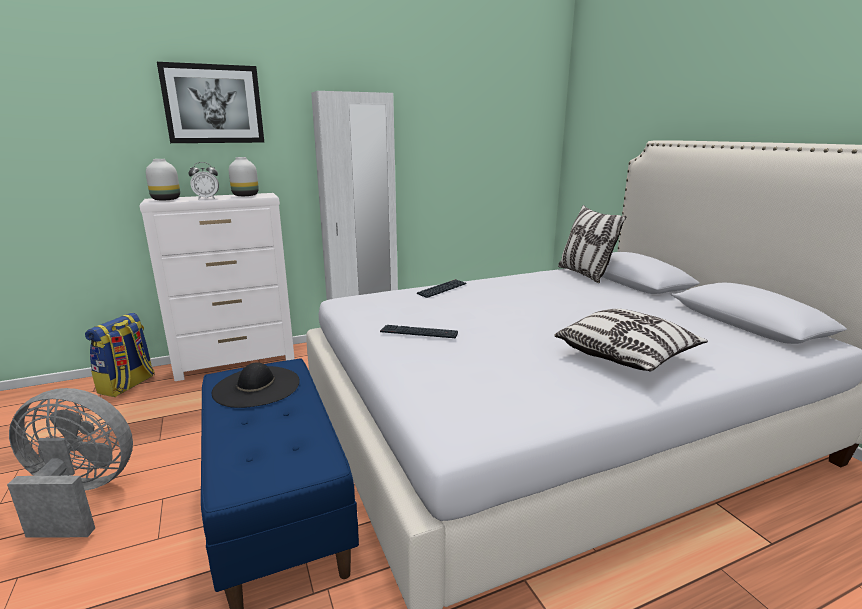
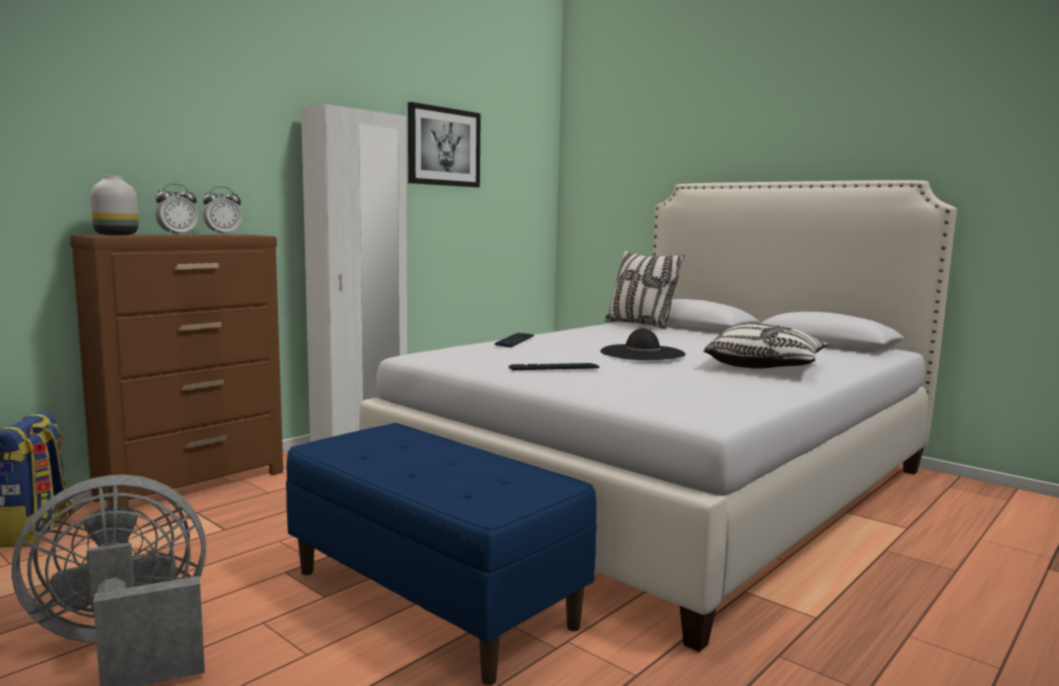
camera: 25 degrees left, 10 degrees down
white dresser [140,193,295,381] -> brown dresser [70,235,283,508]
picture [157,62,264,143] -> picture moved to [408,102,481,187]
black hat [212,362,300,408] -> black hat moved to [600,329,686,360]
white vase [229,157,259,196] -> alarm clock [203,186,242,235]

